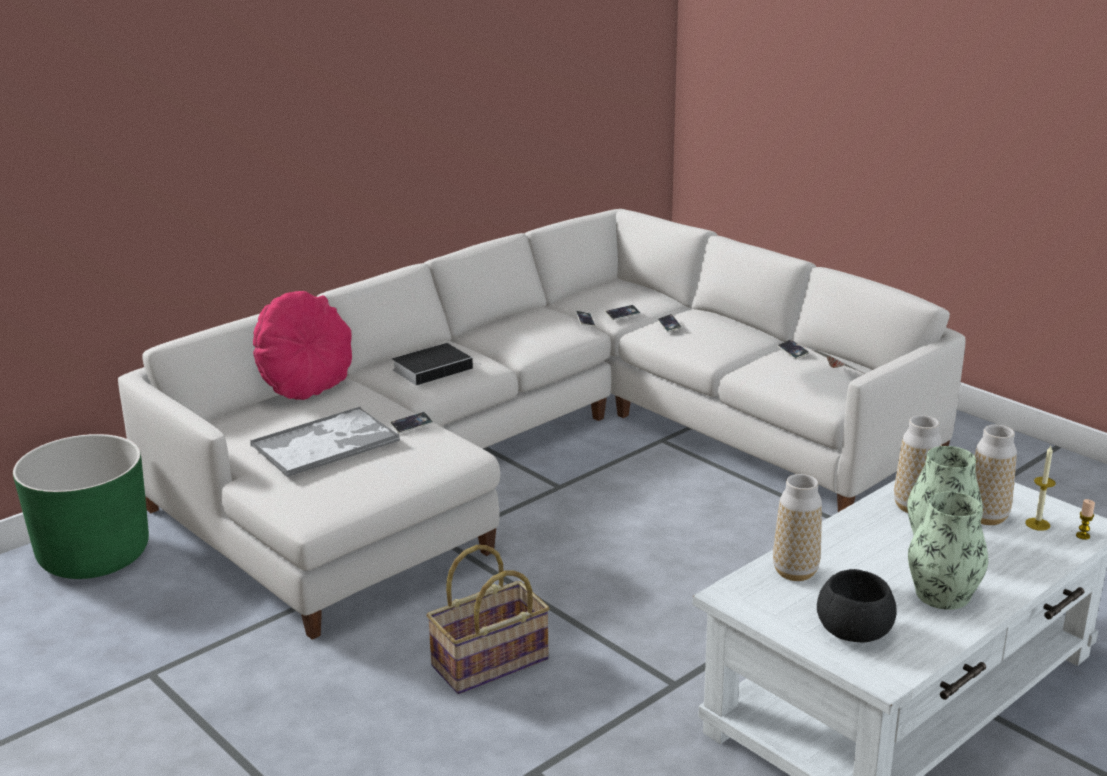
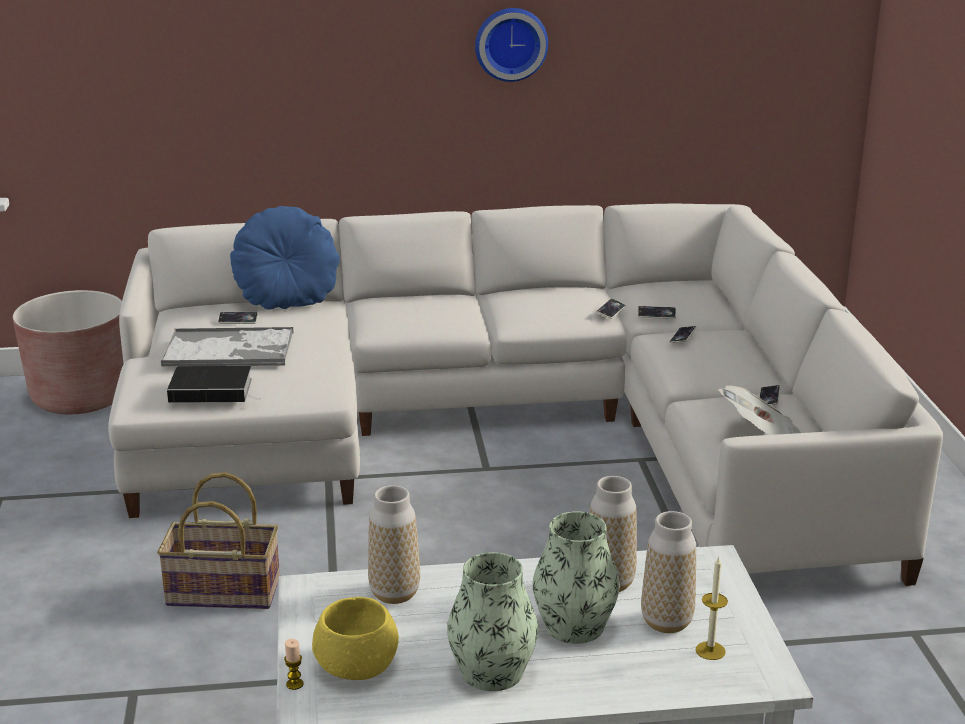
camera: 35 degrees right, 0 degrees up
green planter [13,434,149,579] -> brown planter [13,290,124,414]
pink pillow [253,291,352,400] -> blue pillow [230,206,340,310]
phone [390,412,433,434] -> phone moved to [218,312,258,324]
book [392,343,481,386] -> book moved to [167,366,260,403]
black bowl [817,569,897,643] -> yellow bowl [312,597,399,680]
candle [1076,499,1095,540] -> candle moved to [284,639,304,690]
none -> wall clock [475,8,548,82]

